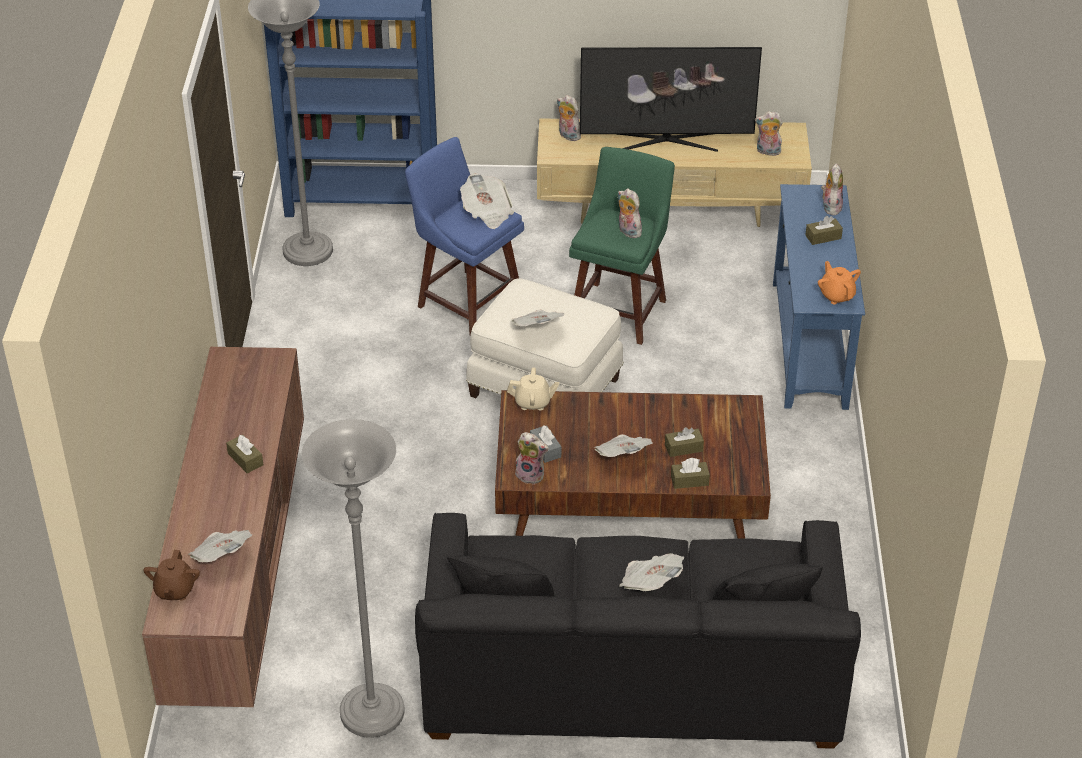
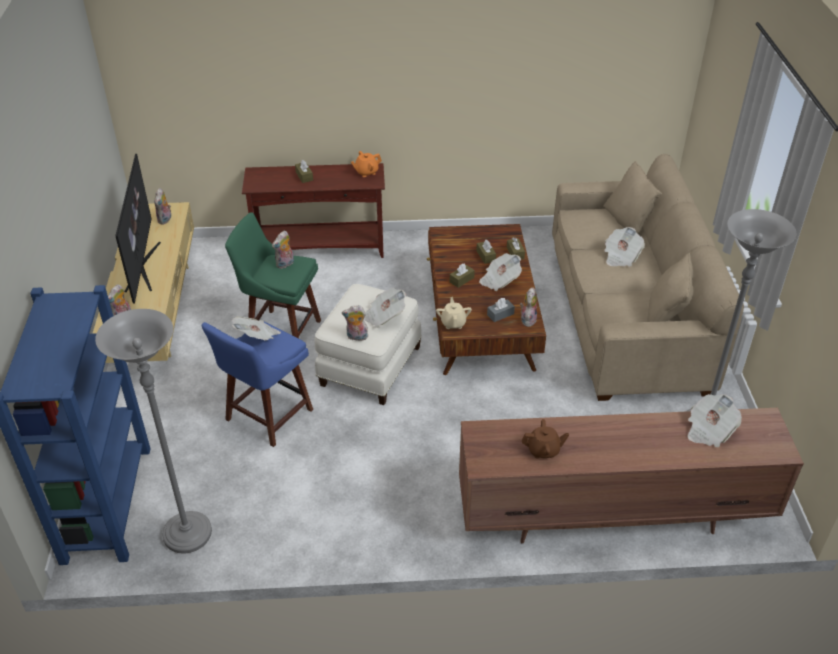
camera: 95 degrees left, 0 degrees up
brown teapot [143,550,200,600] -> brown teapot moved to [522,419,569,458]
brown tissue box [226,435,263,473] -> brown tissue box moved to [450,264,475,288]
black sofa [415,513,861,749] -> beige sofa [552,154,744,401]
blue console table [773,184,865,410] -> brown console table [242,163,385,258]
plush toy [821,163,843,215] -> plush toy moved to [342,305,368,341]

